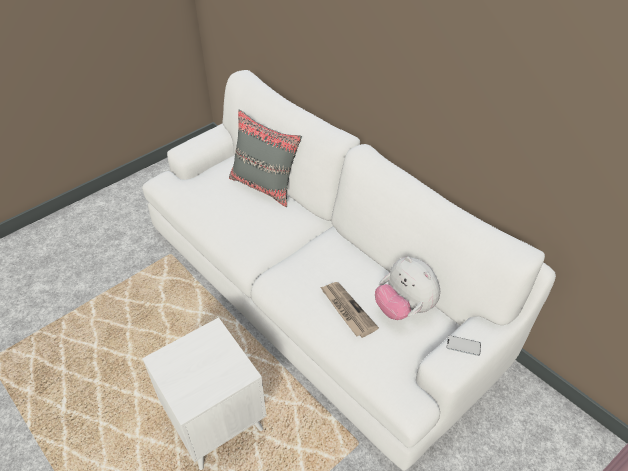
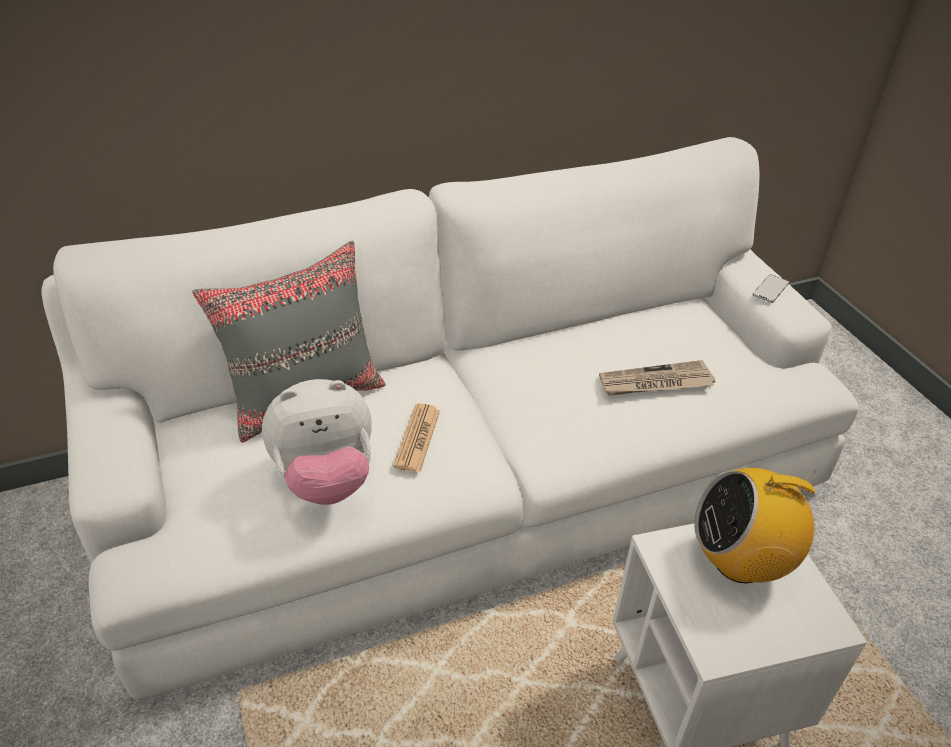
camera: 70 degrees left, 5 degrees down
plush toy [375,256,440,320] -> plush toy moved to [262,379,372,505]
none -> newspaper [393,404,440,472]
none -> radio [694,468,816,583]

